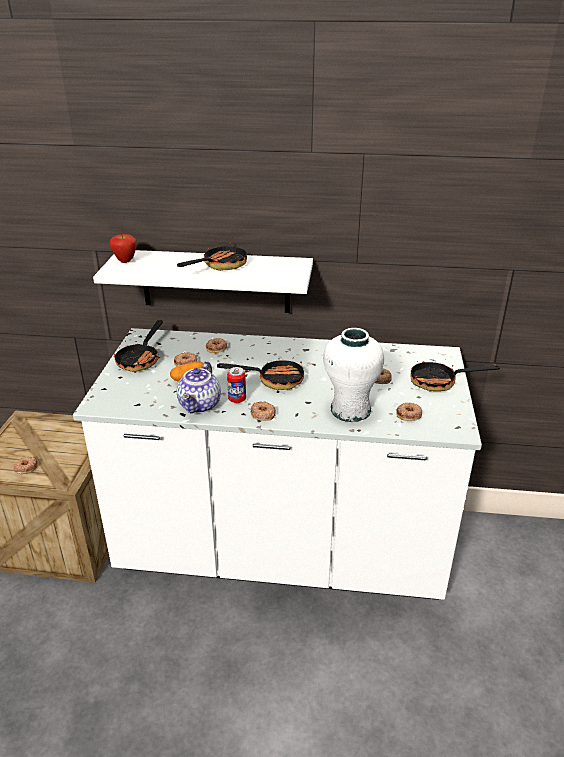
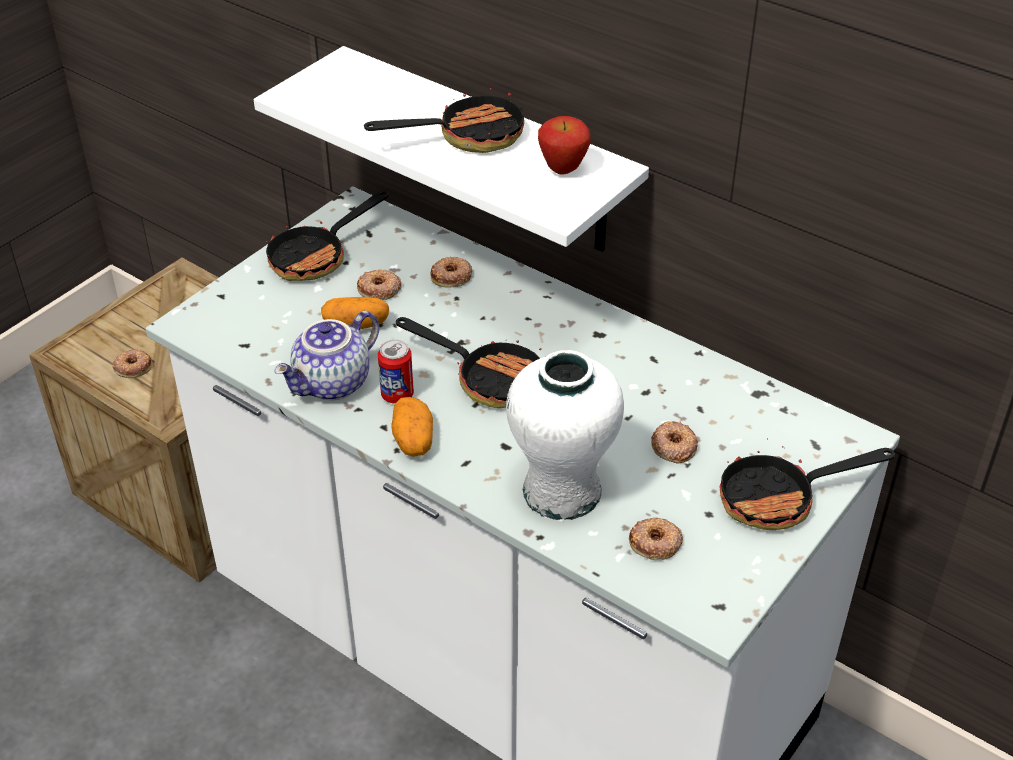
camera: 30 degrees right, 10 degrees up
apple [110,234,137,263] -> apple moved to [538,116,591,175]
donut [250,401,276,421] -> potato [392,397,433,457]
frying pan [410,359,500,391] -> frying pan turned 45 degrees counterclockwise [720,446,895,530]

